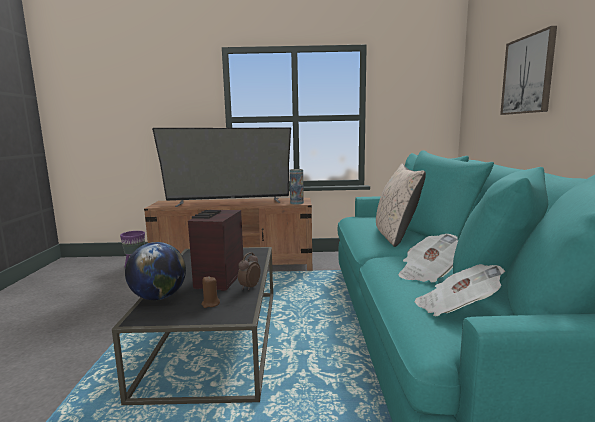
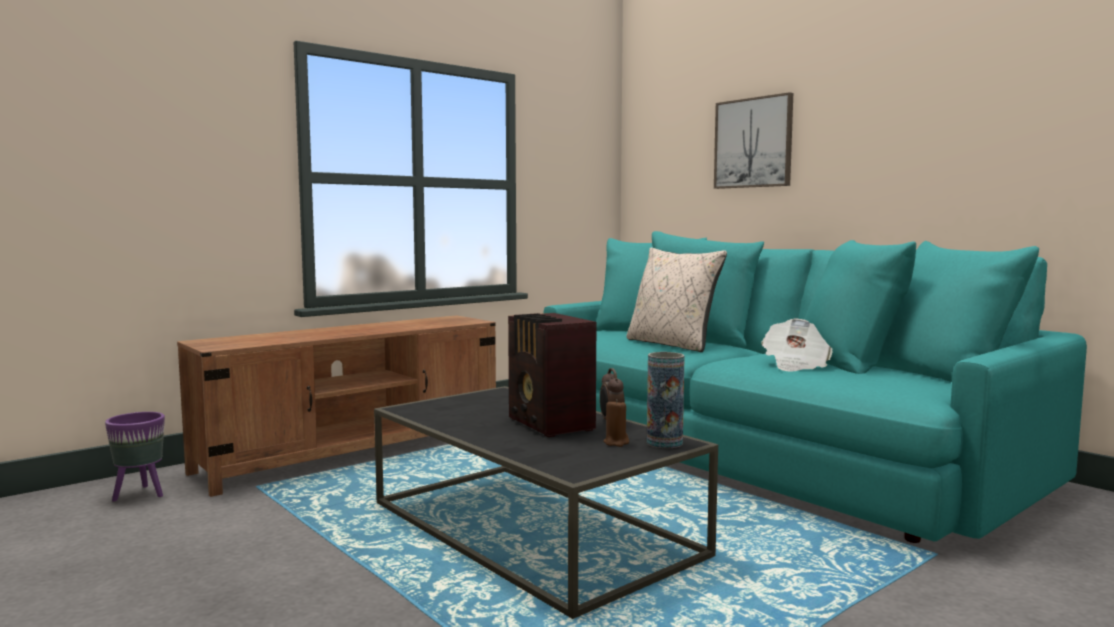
camera: 40 degrees left, 5 degrees down
globe [125,242,186,300] -> none
television [152,127,291,207] -> none
vase [290,169,304,205] -> vase moved to [647,352,685,448]
newspaper [414,264,505,316] -> none

